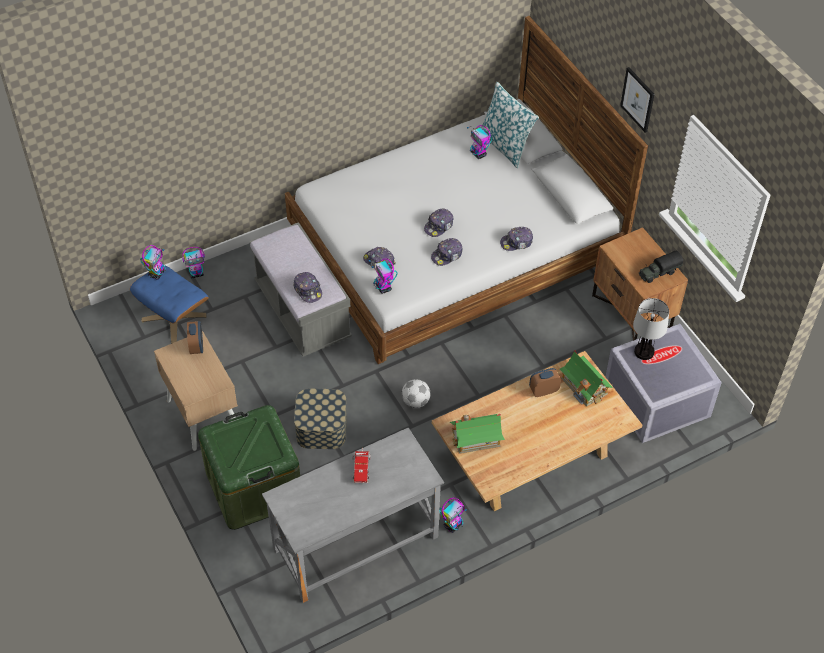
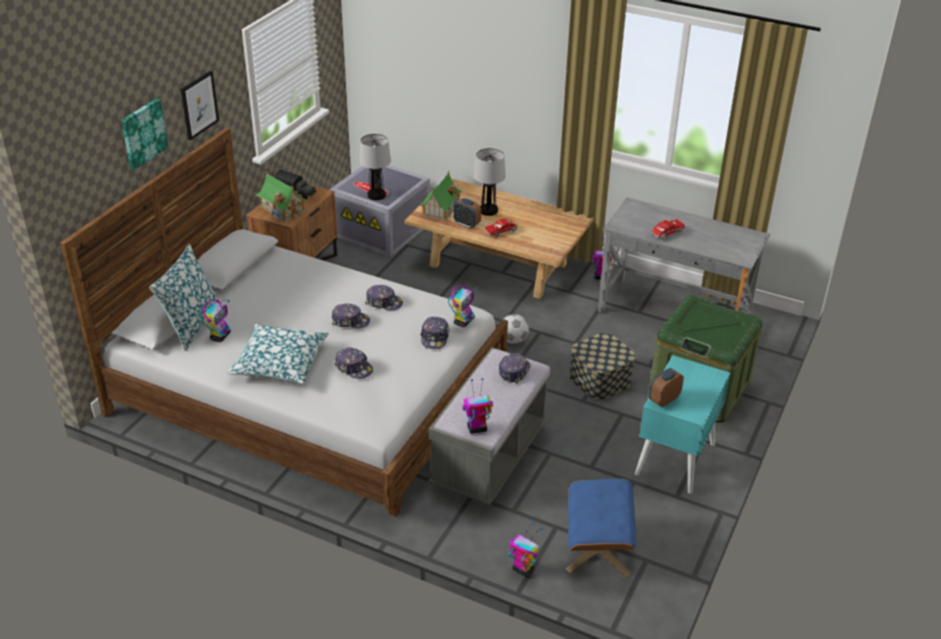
camera: 125 degrees left, 15 degrees down
toy robot [140,245,166,279] -> toy robot moved to [462,378,493,434]
beige nightstand [154,331,238,451] -> turquoise nightstand [635,355,730,494]
toy house [450,413,505,454] -> toy house moved to [256,171,307,221]
cap [500,227,533,251] -> cap moved to [335,347,373,379]
none -> picture [121,98,169,170]
none -> pillow [227,324,329,384]
none -> table lamp [474,148,506,216]
none -> toy truck [484,218,518,237]

